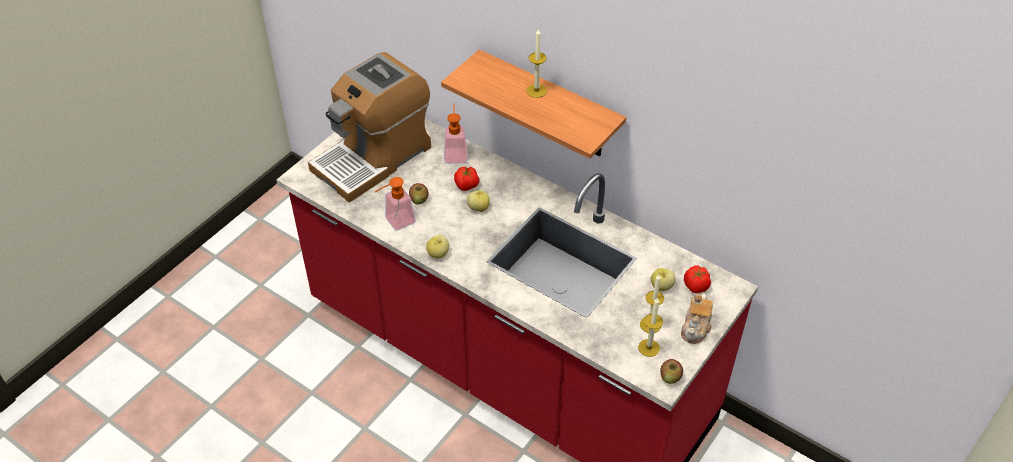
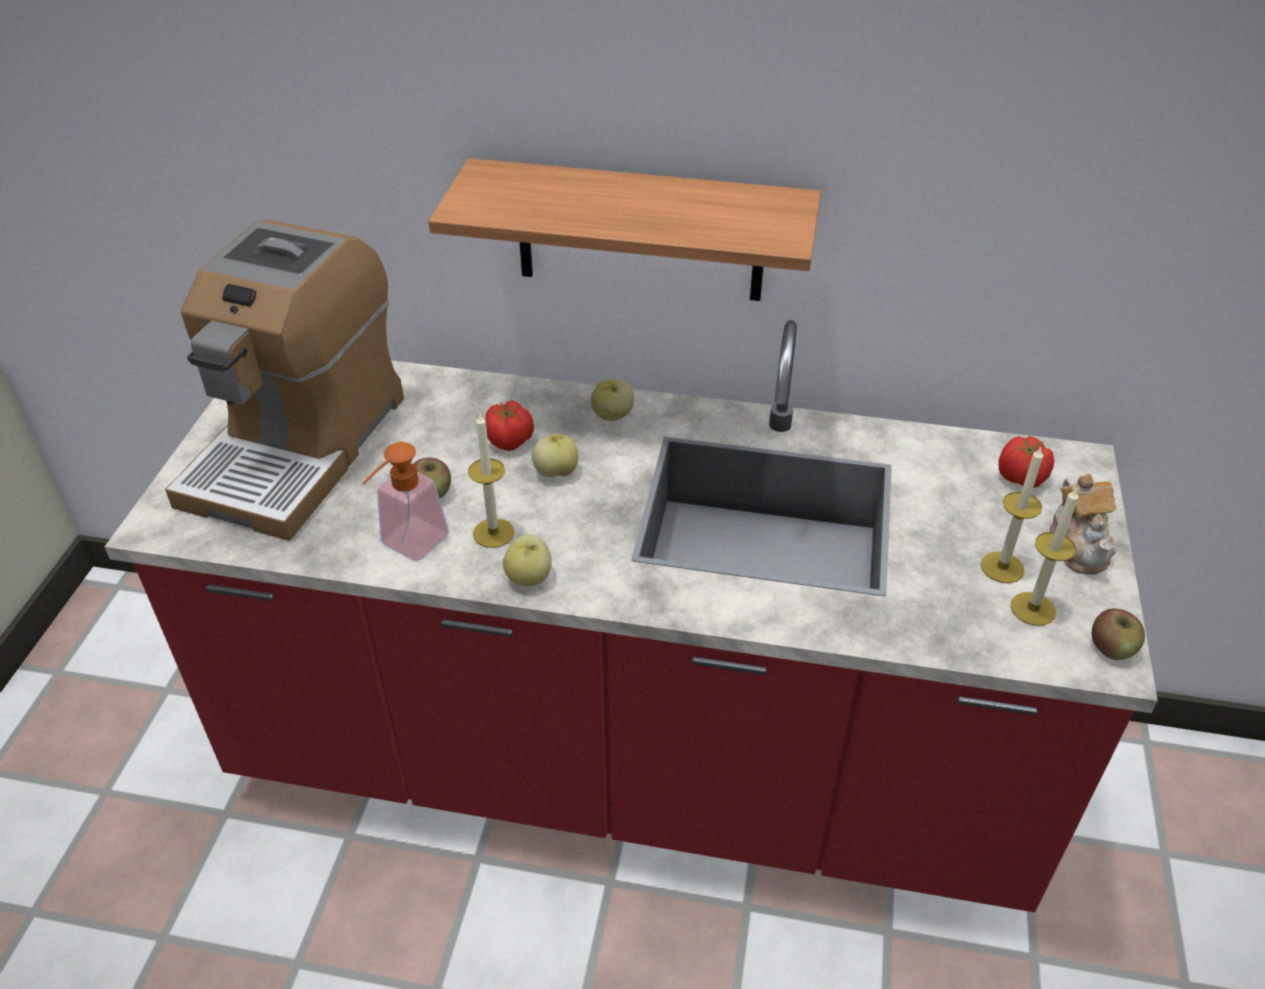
camera: 25 degrees left, 5 degrees down
soap dispenser [444,104,468,164] -> none
candle [526,28,547,98] -> candle moved to [468,412,514,548]
apple [651,268,675,291] -> apple moved to [591,379,634,421]

